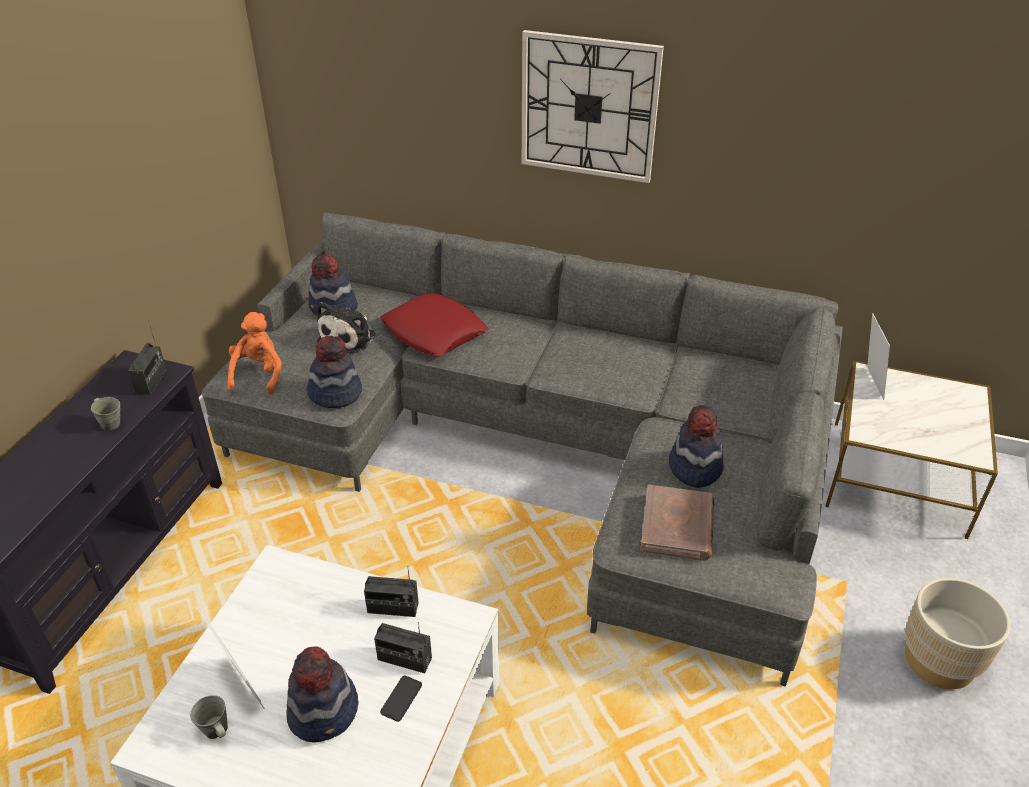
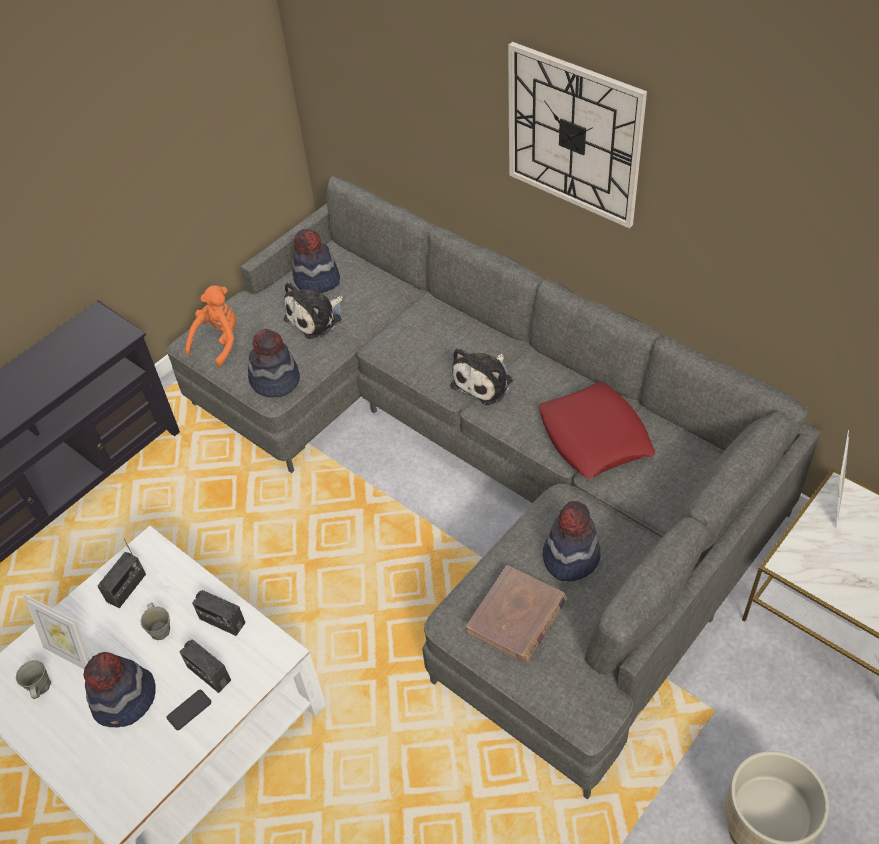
camera: 25 degrees right, 10 degrees up
grey mug [91,397,120,431] -> grey mug moved to [141,603,170,640]
radio [128,321,167,395] -> radio moved to [97,539,146,608]
picture frame [196,607,265,709] -> picture frame turned 135 degrees clockwise [24,594,90,669]
red pillow [380,293,489,356] -> red pillow moved to [539,382,655,479]
none -> plush toy [451,348,513,405]

